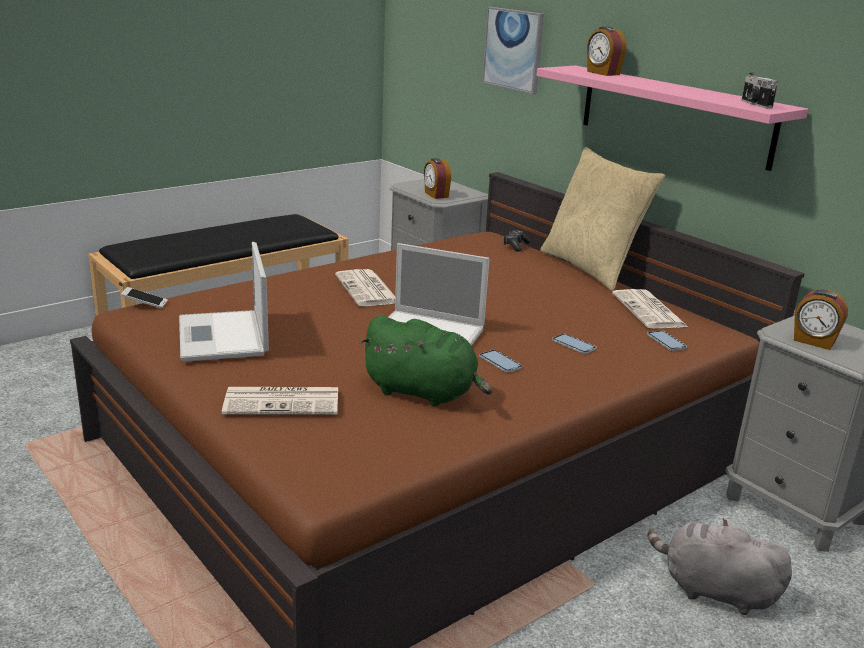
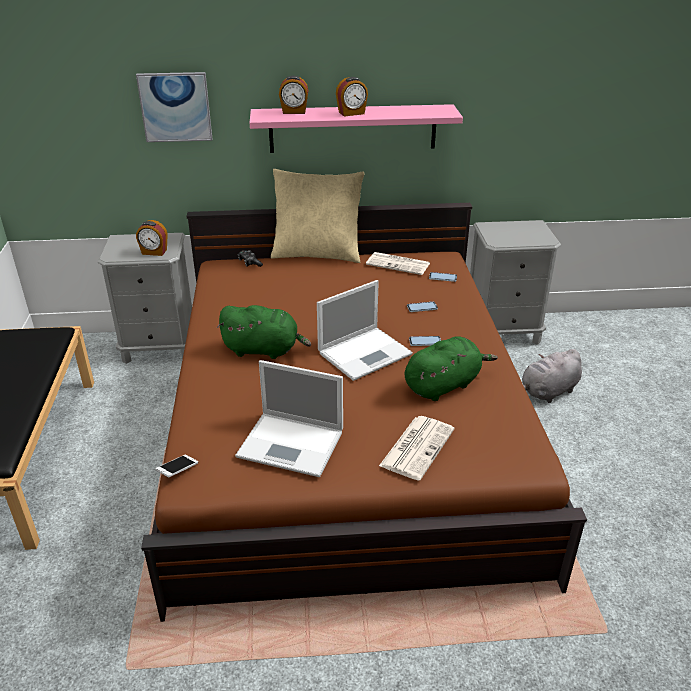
camera: 55 degrees left, 10 degrees up
newspaper [335,269,395,306] -> green plush toy [217,305,311,359]
camera [741,72,777,109] -> none
alarm clock [794,289,848,350] -> alarm clock moved to [336,77,368,117]

